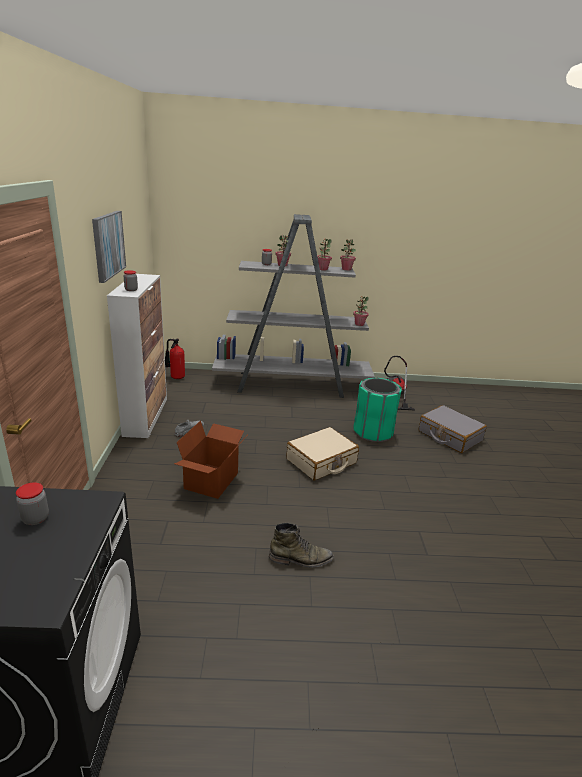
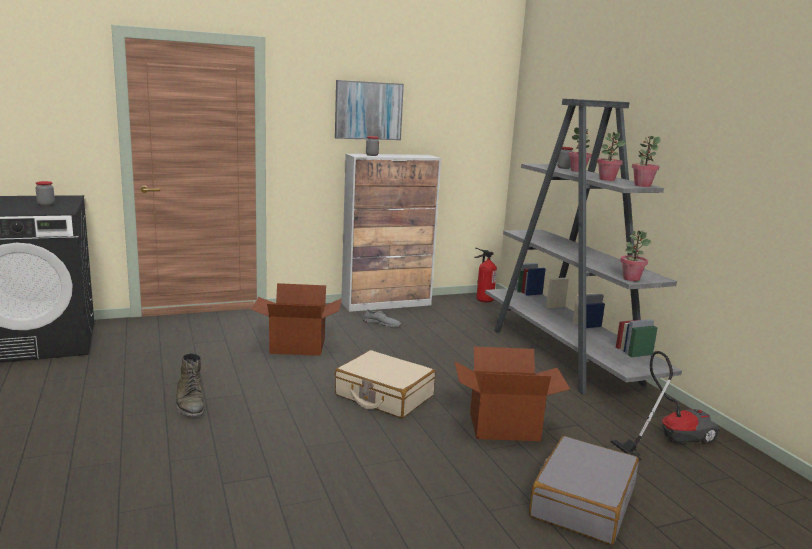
camera: 70 degrees right, 10 degrees down
green trash can [353,378,402,442] -> cardboard box [454,346,570,441]

